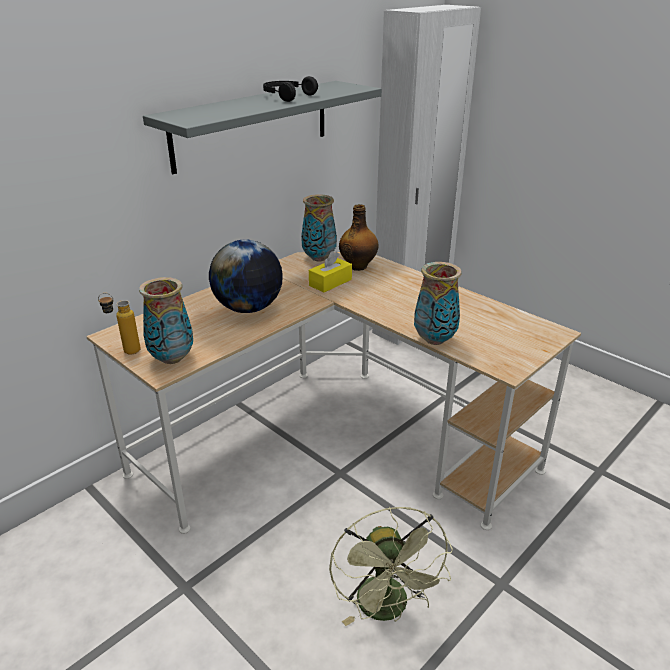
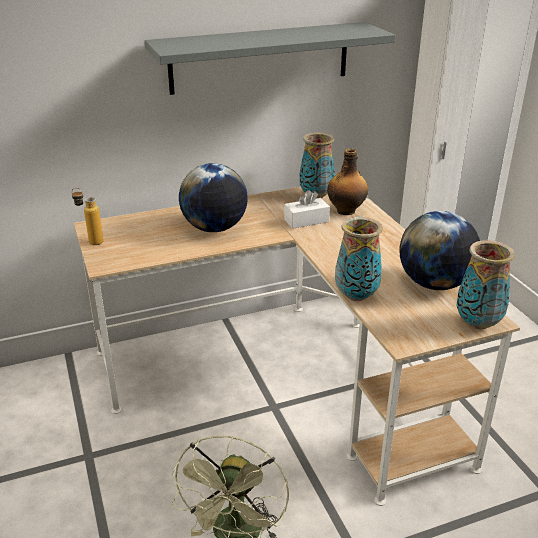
camera: 25 degrees right, 0 degrees up
vase [139,277,193,364] -> vase moved to [456,240,515,330]
black headphones [263,76,318,102] -> none
yellow tissue box [309,251,352,292] -> white tissue box [284,190,330,229]
none -> globe [400,211,480,290]

